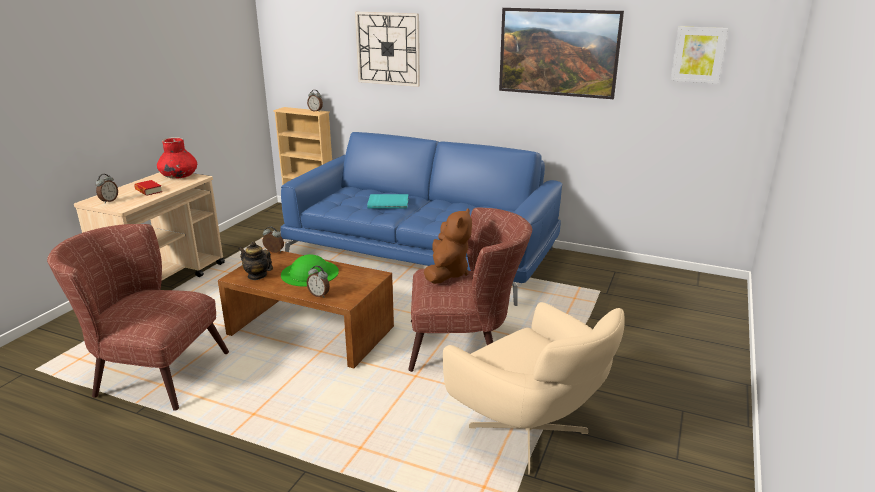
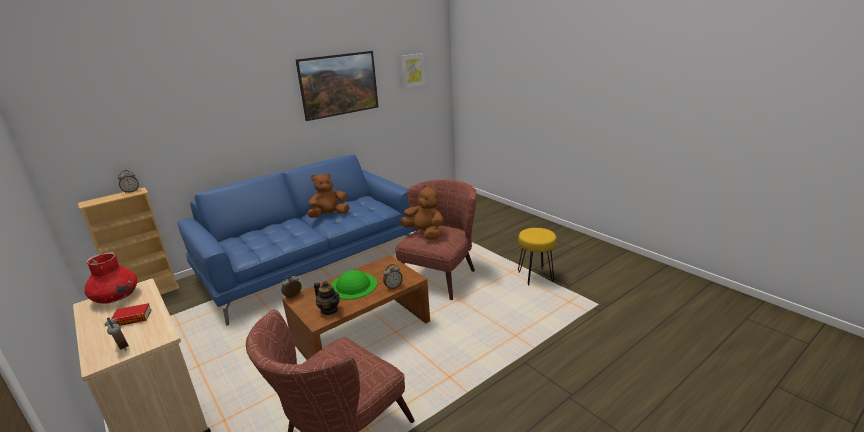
camera: 60 degrees left, 0 degrees up
teapot [238,241,273,280] -> teapot turned 105 degrees counterclockwise [314,281,340,315]
wall clock [355,12,420,87] -> none
turquoise book [367,194,409,209] -> none
beige armchair [443,302,625,474] -> yellow stool [518,228,557,285]
none -> brown plush toy [307,173,349,218]

